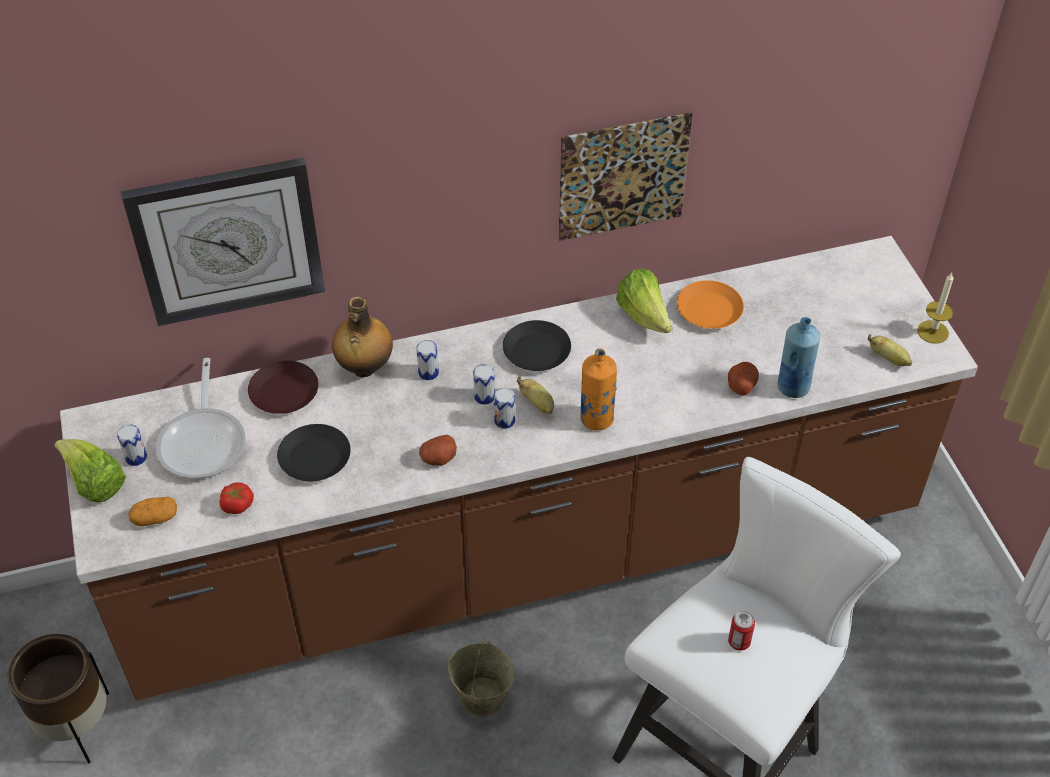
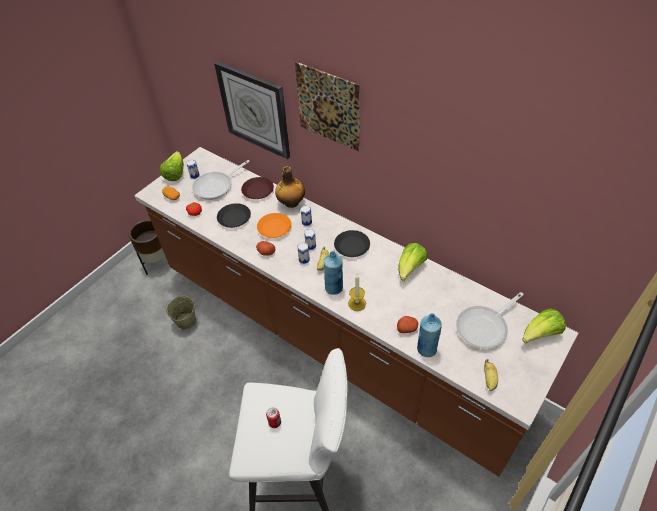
camera: 55 degrees right, 0 degrees up
beige bucket [448,640,514,716] -> beige bucket moved to [166,296,196,329]
picture [559,113,692,241] -> picture moved to [295,62,360,151]
orange bottle [580,348,617,431] -> blue bottle [324,251,343,295]
orange plate [677,280,744,329] -> orange plate moved to [257,213,292,238]
candle [917,273,954,344] -> candle moved to [348,274,366,311]
none -> frying pan [456,292,524,349]
none -> lettuce [522,308,566,343]

